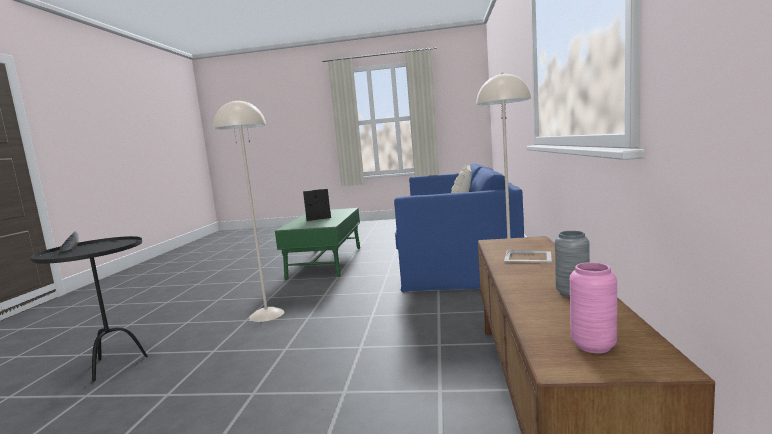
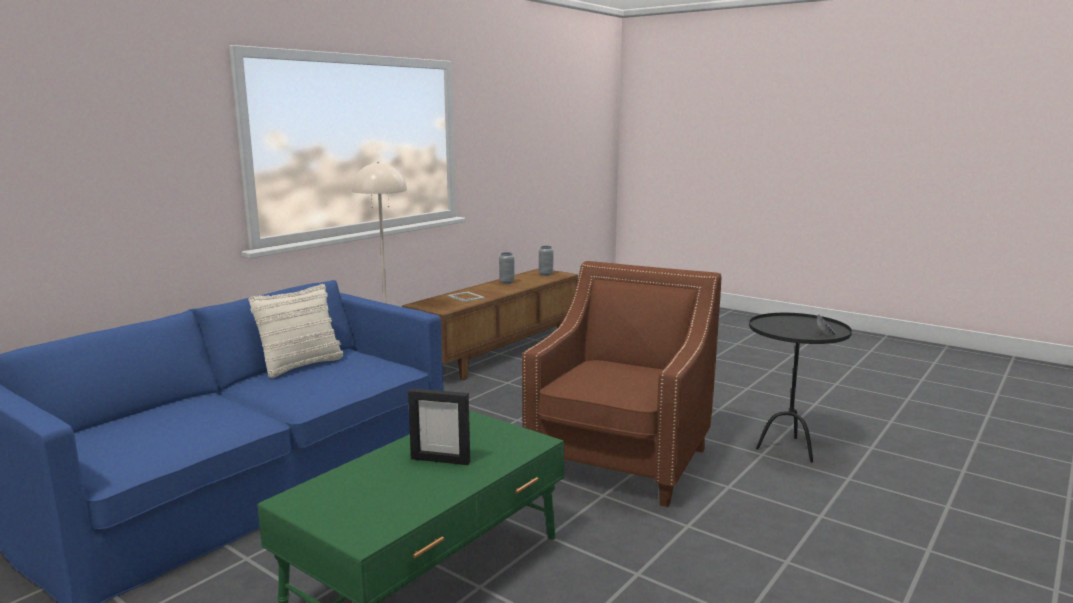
camera: 150 degrees left, 5 degrees up
beige floor lamp [214,99,284,322] -> brown armchair [522,261,721,507]
pink vase [570,262,617,354] -> grey vase [539,246,553,276]

